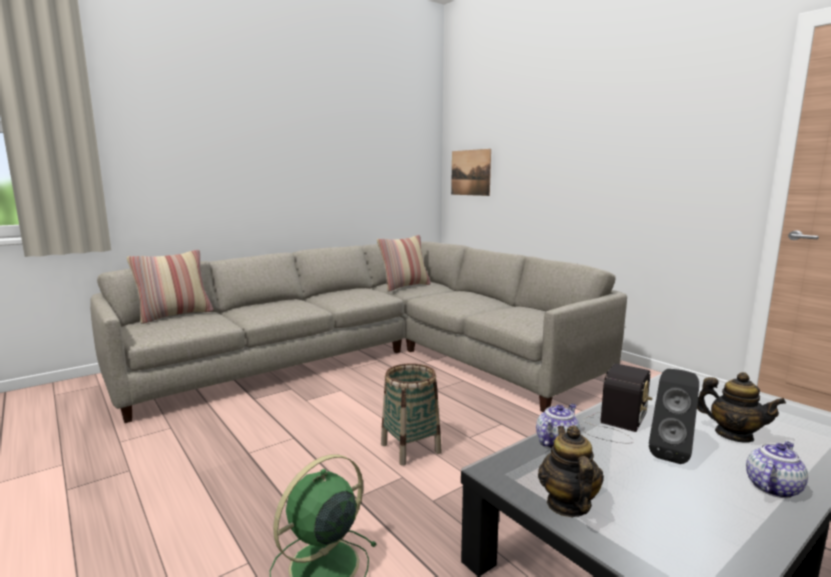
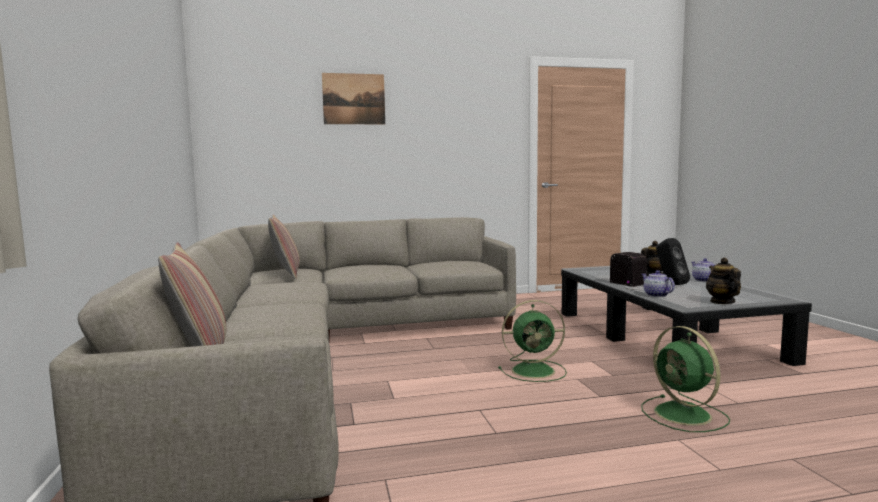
camera: 65 degrees left, 5 degrees down
basket [381,363,442,465] -> green fan [498,300,567,382]
picture [451,149,491,196] -> picture moved to [322,73,385,124]
teapot [538,425,604,517] -> teapot turned 60 degrees clockwise [706,258,741,304]

